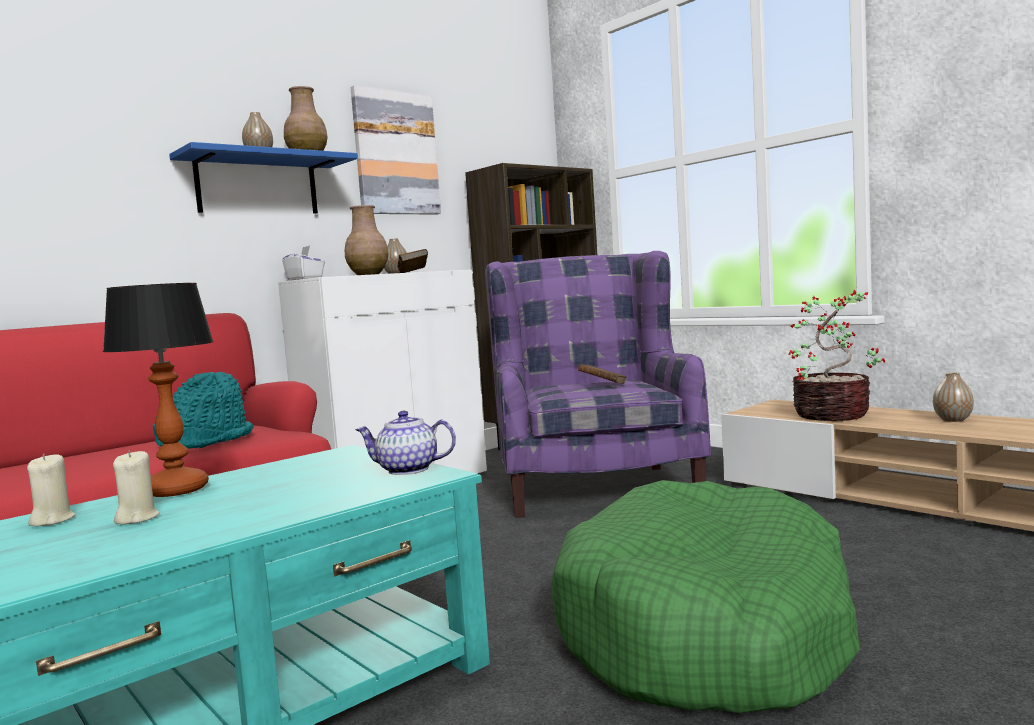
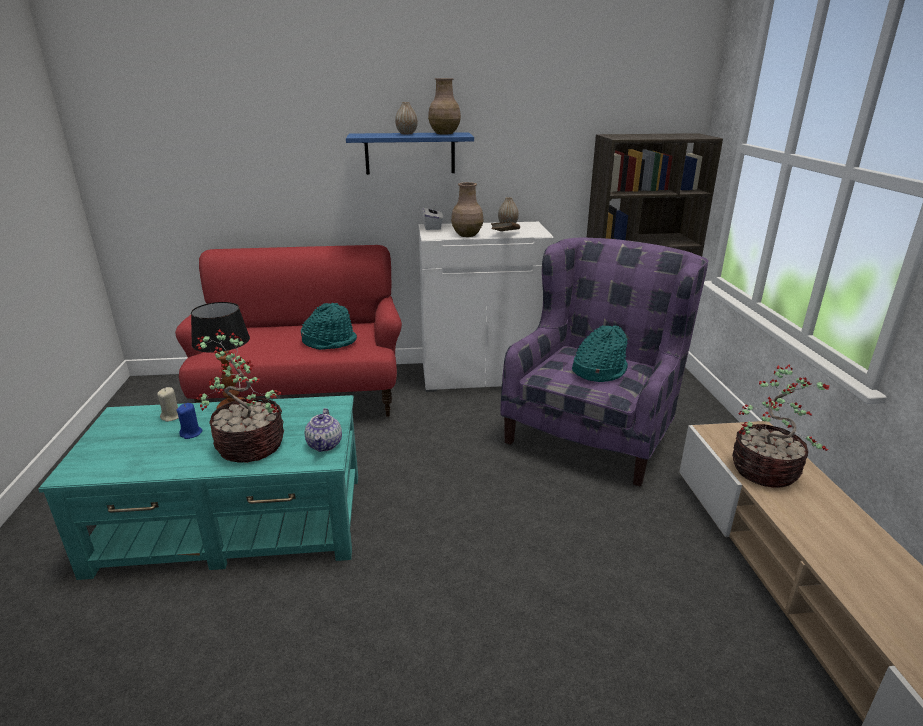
camera: 35 degrees right, 20 degrees up
beige candle [113,450,160,525] -> blue candle [177,403,203,439]
picture [351,85,441,215] -> none
teapot [355,411,456,475] -> teapot turned 135 degrees counterclockwise [305,408,342,452]
green dog bed [551,480,860,713] -> none
brown book [578,364,627,384] -> turquoise hat [572,325,628,382]
vase [933,373,974,422] -> none
none -> potted plant [195,329,284,463]

